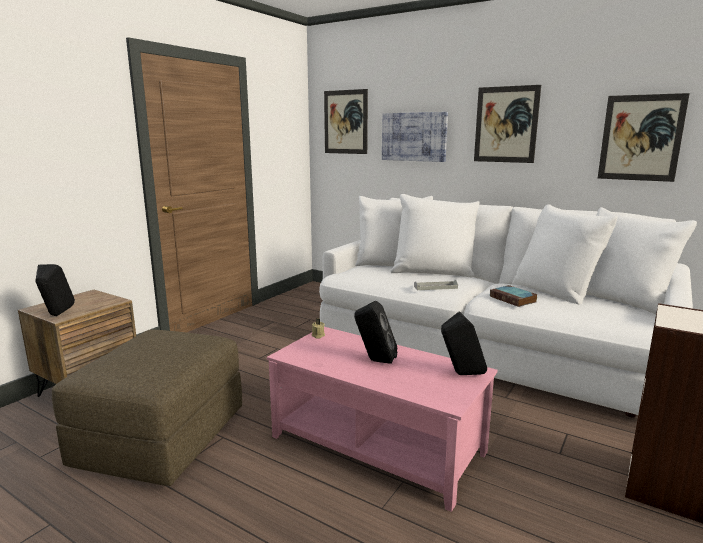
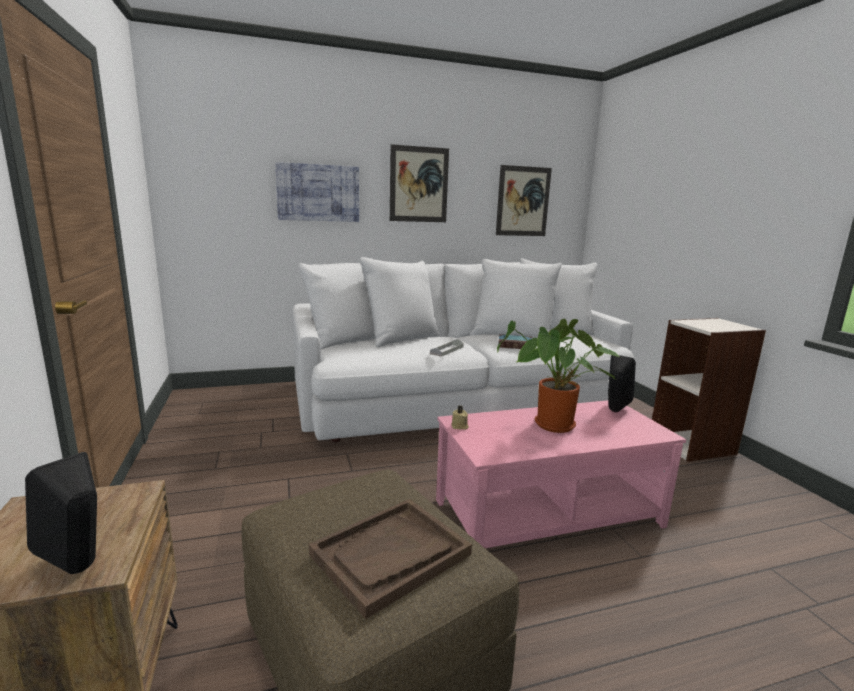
camera: 50 degrees left, 0 degrees up
picture [324,89,368,154] -> none
black speaker [354,301,397,364] -> potted plant [497,318,621,433]
none -> brown tray [309,499,472,619]

